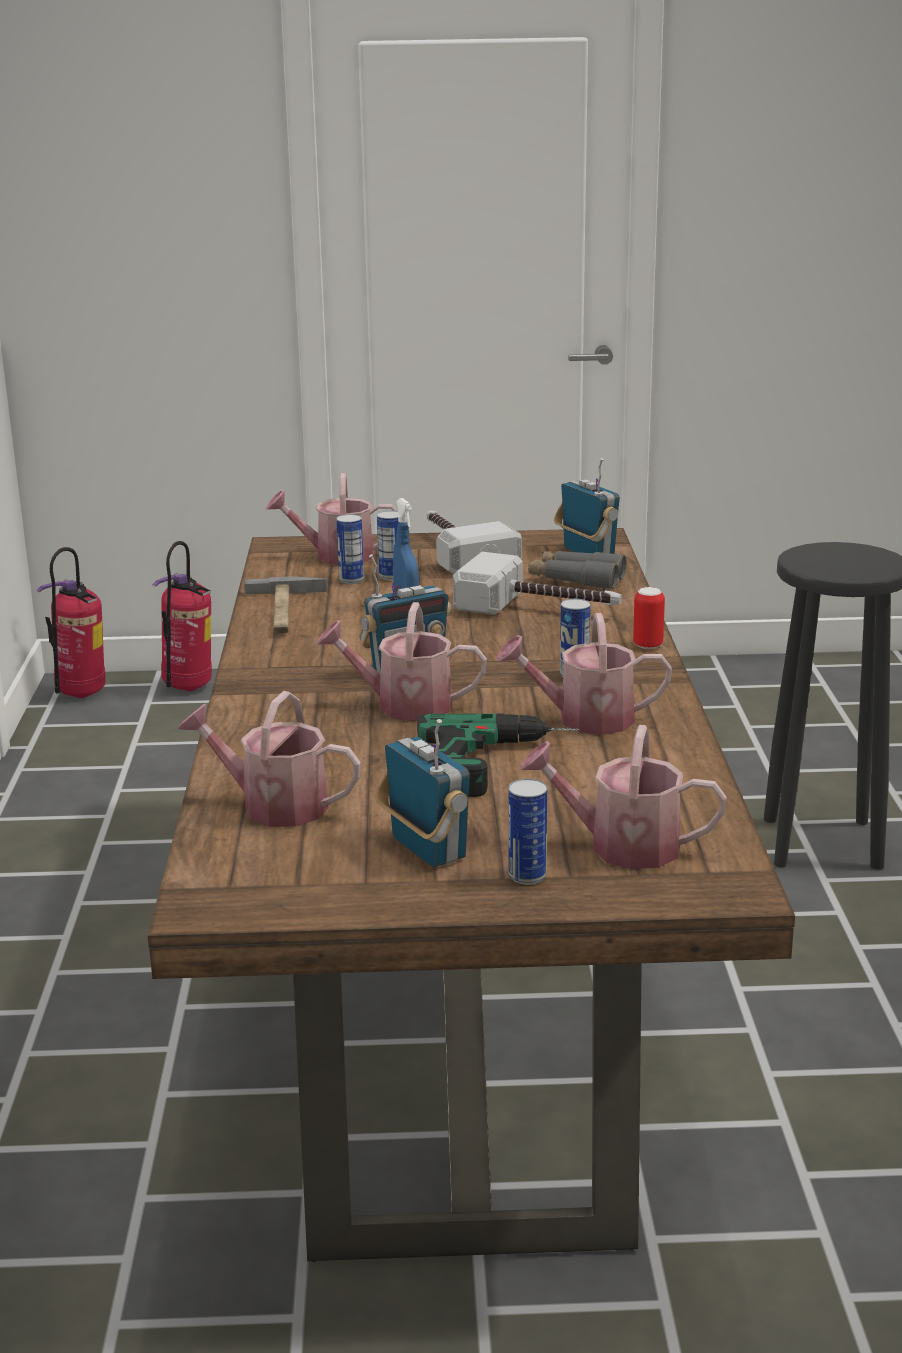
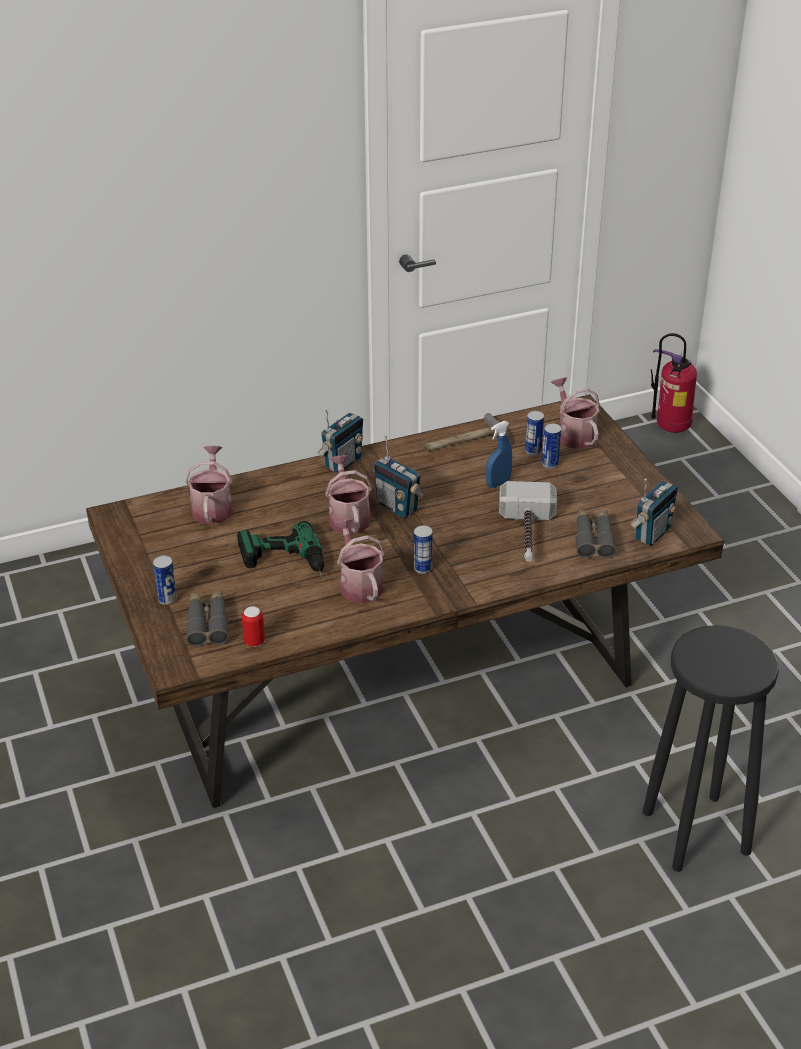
camera: 70 degrees right, 15 degrees up
fire extinguisher [153,541,212,691] -> none
radio [375,719,470,868] -> radio moved to [317,409,363,473]
hammer [426,510,522,574] -> none
watering can [520,725,727,869] -> grey binoculars [186,591,229,647]
can [633,587,665,649] -> can moved to [242,606,265,647]

